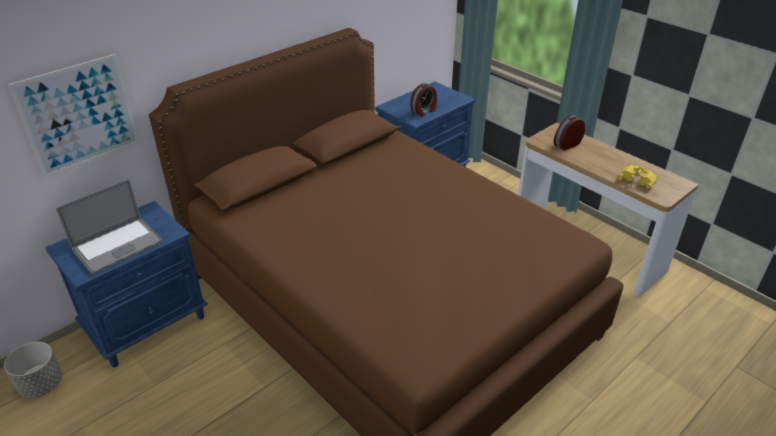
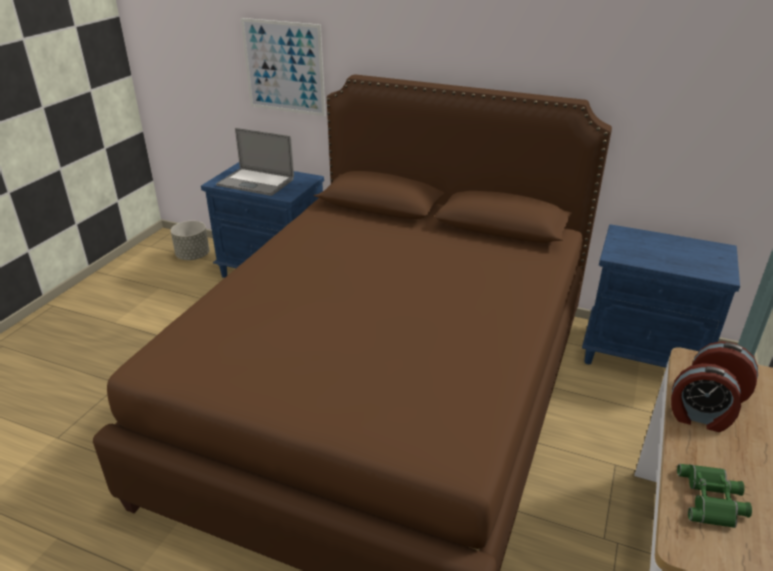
camera: 65 degrees right, 5 degrees down
alarm clock [410,83,437,117] -> alarm clock moved to [671,363,741,432]
yellow binoculars [617,164,658,190] -> green binoculars [677,464,752,528]

